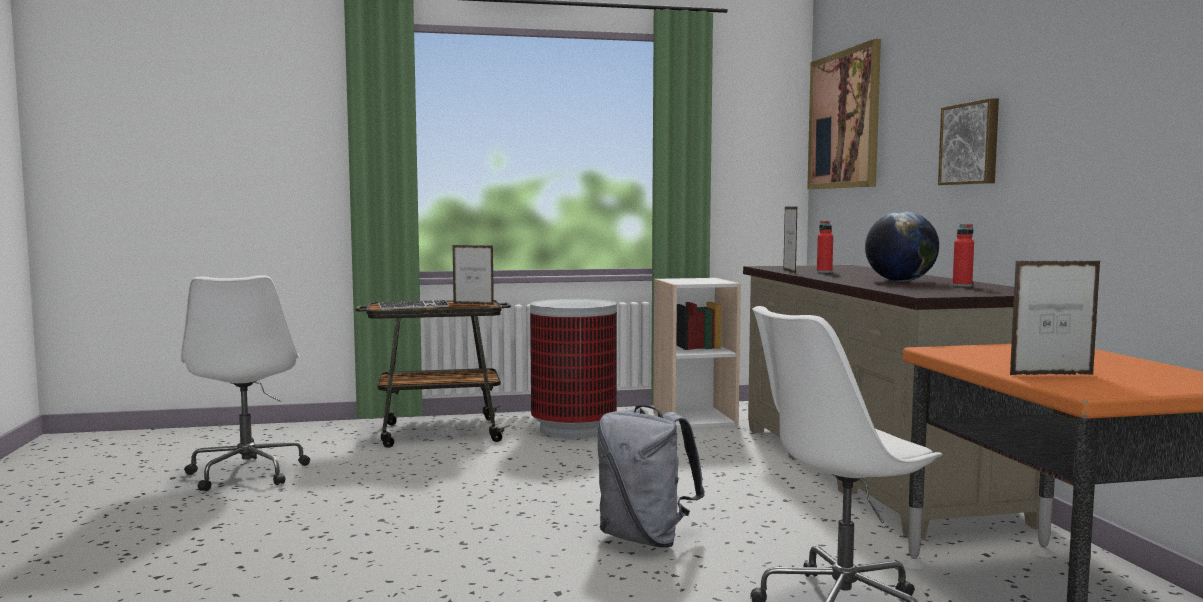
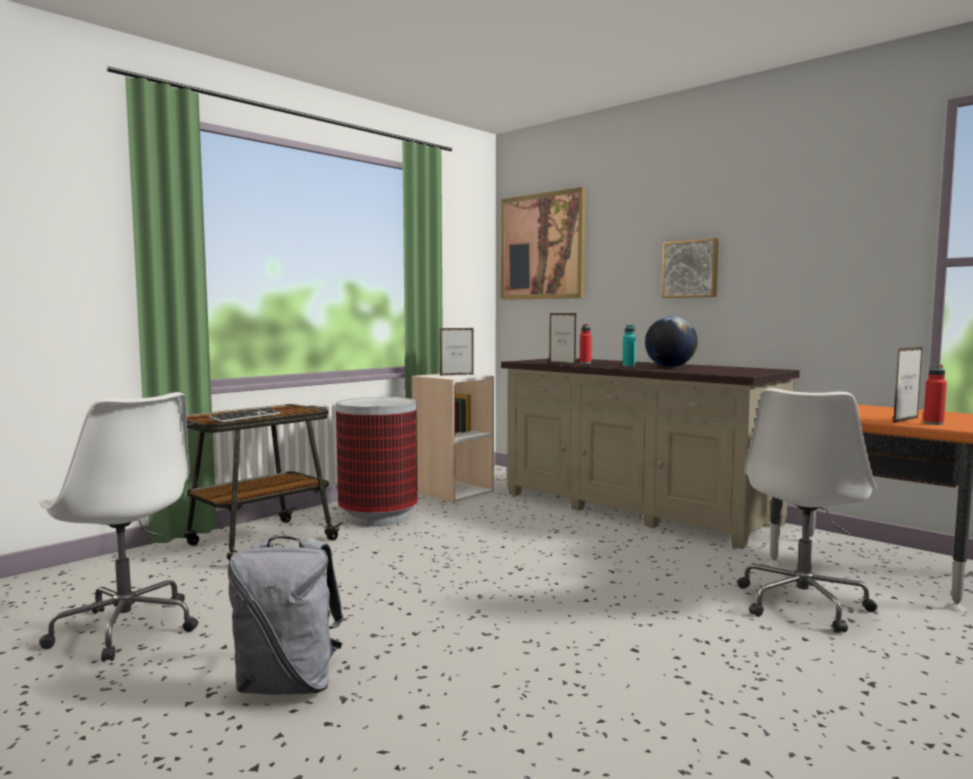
camera: 35 degrees left, 0 degrees up
picture frame [453,245,494,305] -> picture frame moved to [440,328,474,376]
grey backpack [597,405,705,548] -> grey backpack moved to [228,536,344,695]
red bottle [952,224,974,287] -> red bottle moved to [923,364,947,425]
none -> turquoise bottle [622,325,636,367]

